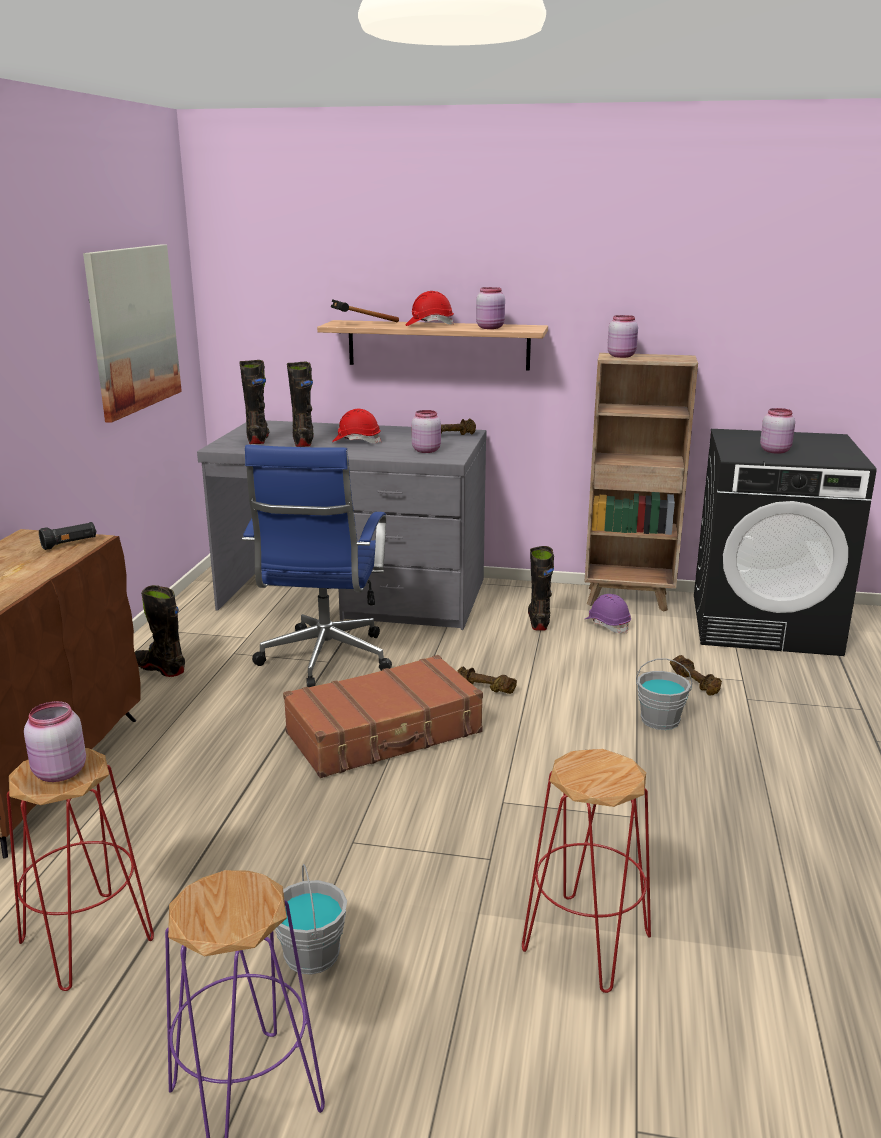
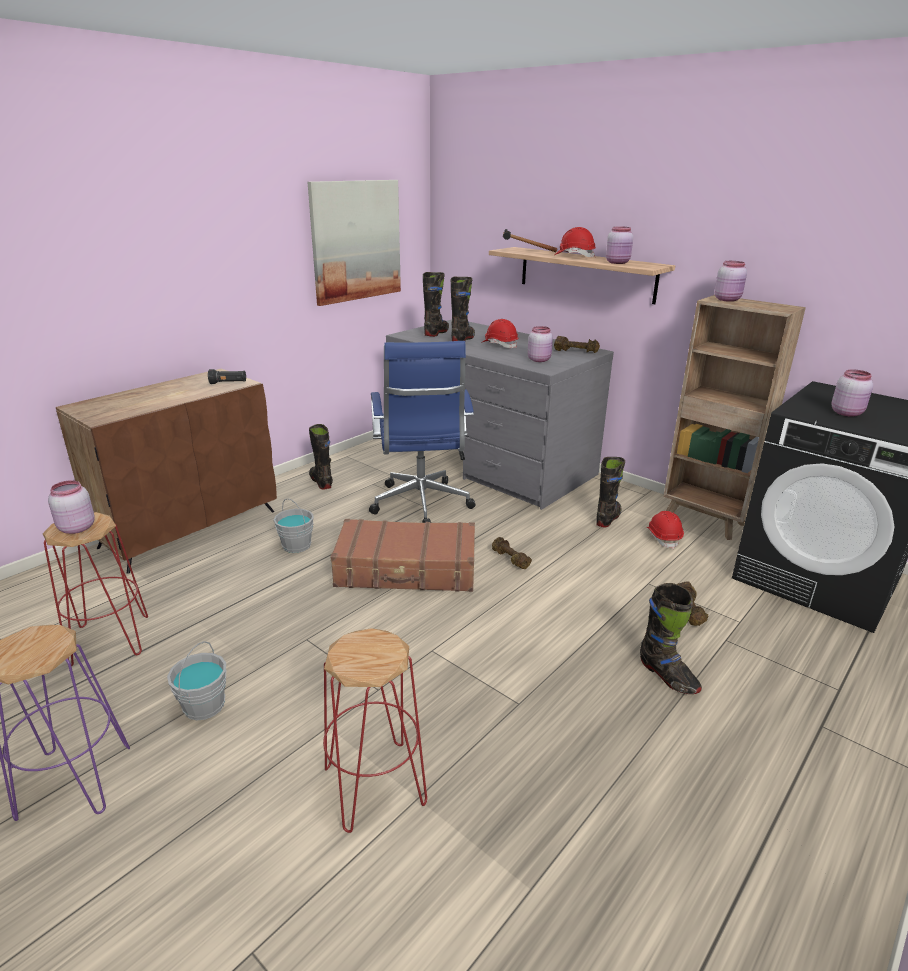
camera: 30 degrees right, 5 degrees up
blue office chair [242,445,392,687] -> blue office chair turned 45 degrees counterclockwise [369,341,476,523]
purple hard hat [585,594,631,633] -> red hard hat [646,511,684,549]
grey bucket [636,658,692,730] -> grey bucket moved to [273,498,314,553]
none -> black boot [640,583,702,694]

